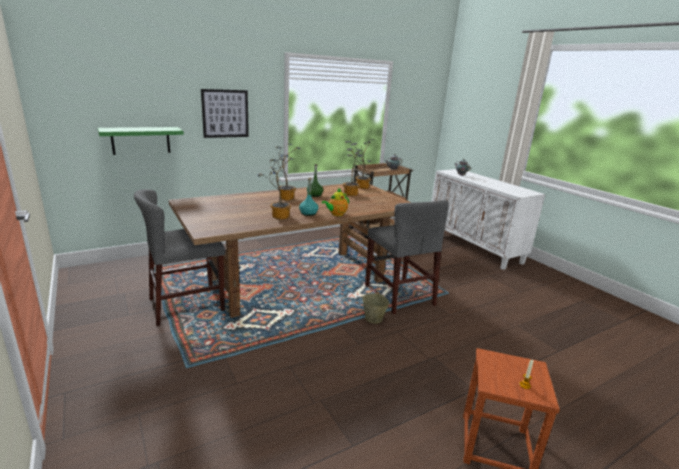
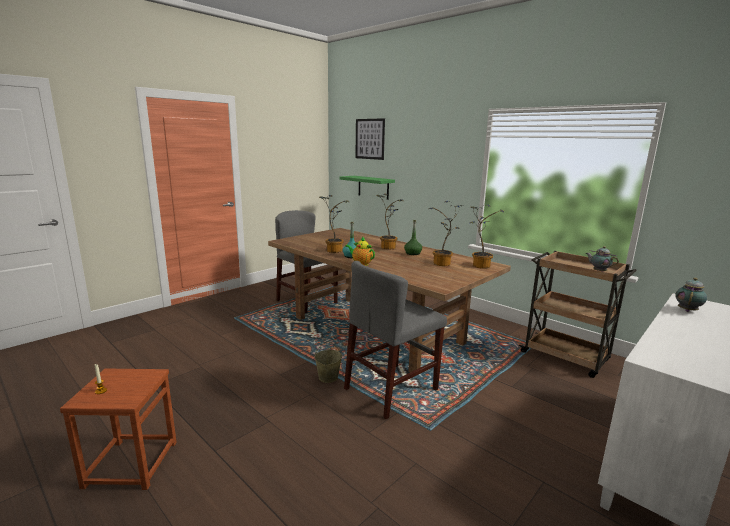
camera: 75 degrees right, 5 degrees down
picture [201,89,249,138] -> picture moved to [355,118,385,160]

